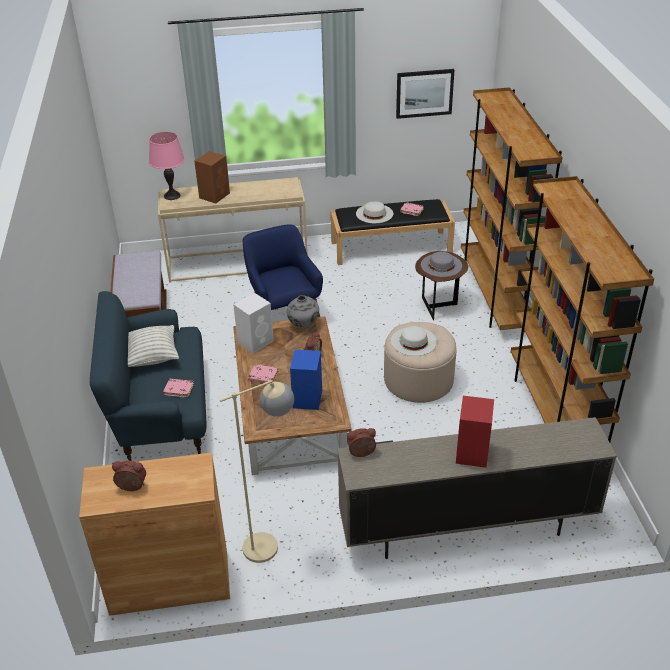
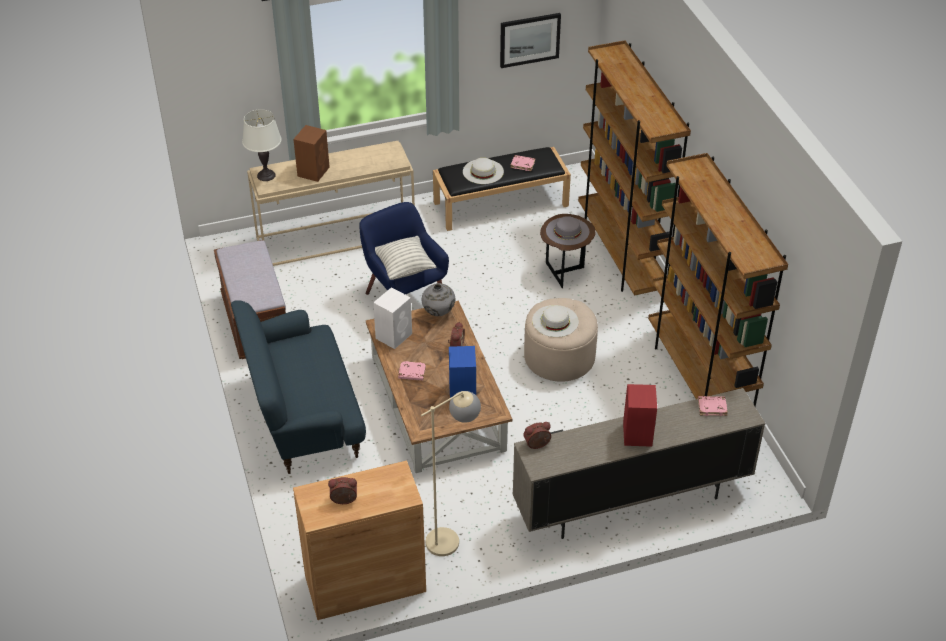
camera: 10 degrees left, 5 degrees up
pillow [128,325,179,367] -> pillow moved to [375,236,437,280]
pink table lamp [149,132,185,200] -> white table lamp [242,109,282,181]
pink book [163,379,194,398] -> pink book moved to [698,396,728,416]

